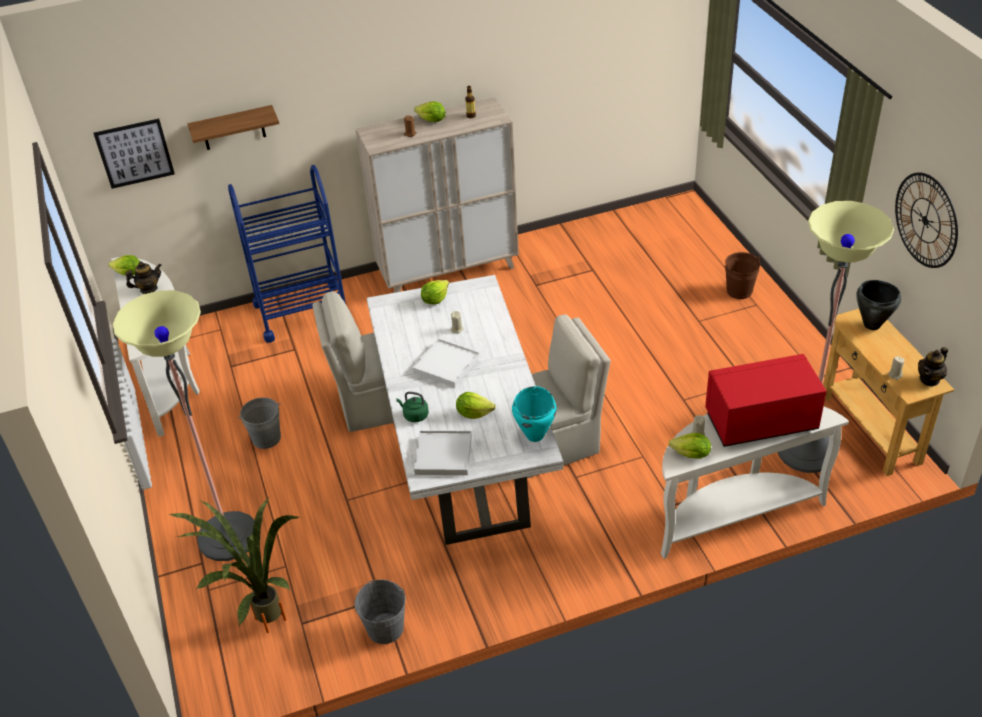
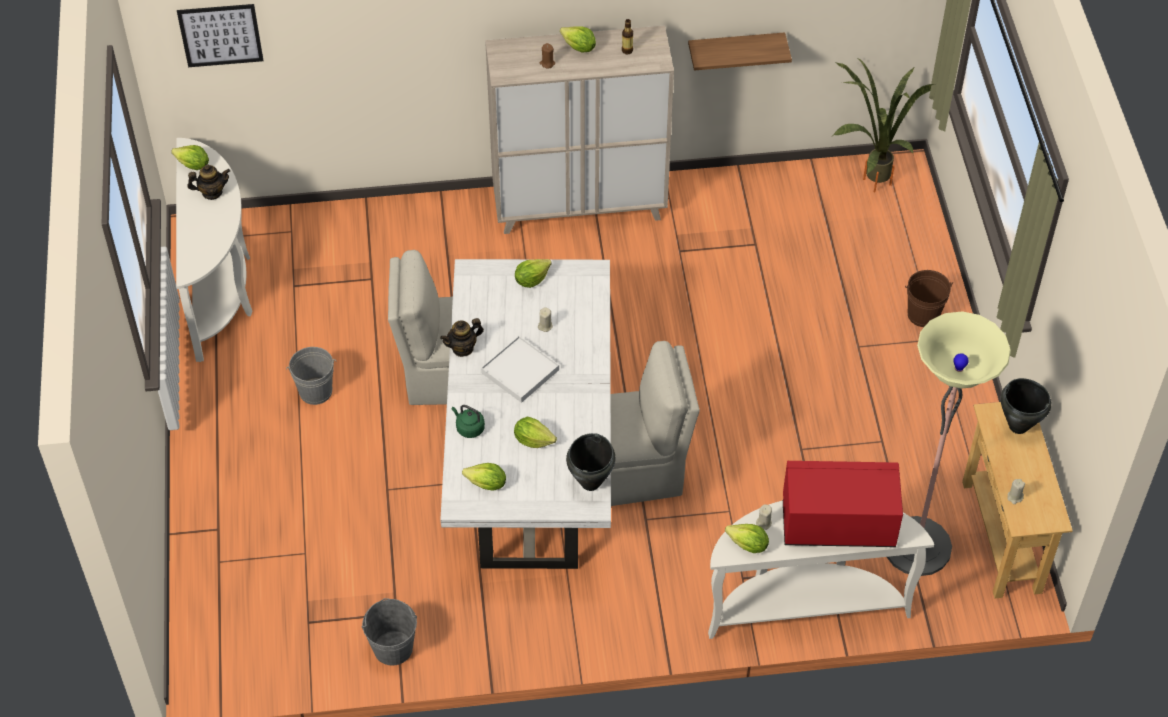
camera: 10 degrees right, 10 degrees up
floor lamp [113,290,255,561] -> none
potted plant [169,498,299,633] -> potted plant moved to [833,59,937,192]
shelf [188,105,279,150] -> shelf moved to [688,32,792,70]
blue cart [228,165,346,343] -> none
white tray [414,431,472,475] -> lettuce [462,463,506,491]
turquoise cooking pot [512,386,556,442] -> black cooking pot [566,433,615,491]
wall clock [895,173,958,268] -> none
teapot [918,347,948,387] -> teapot moved to [440,318,484,357]

